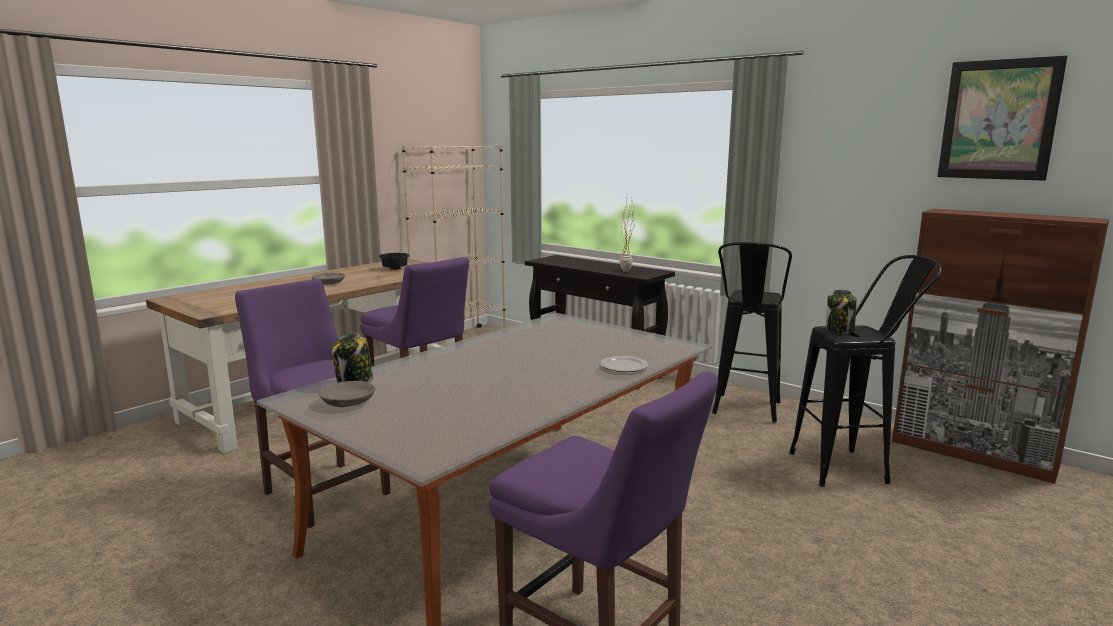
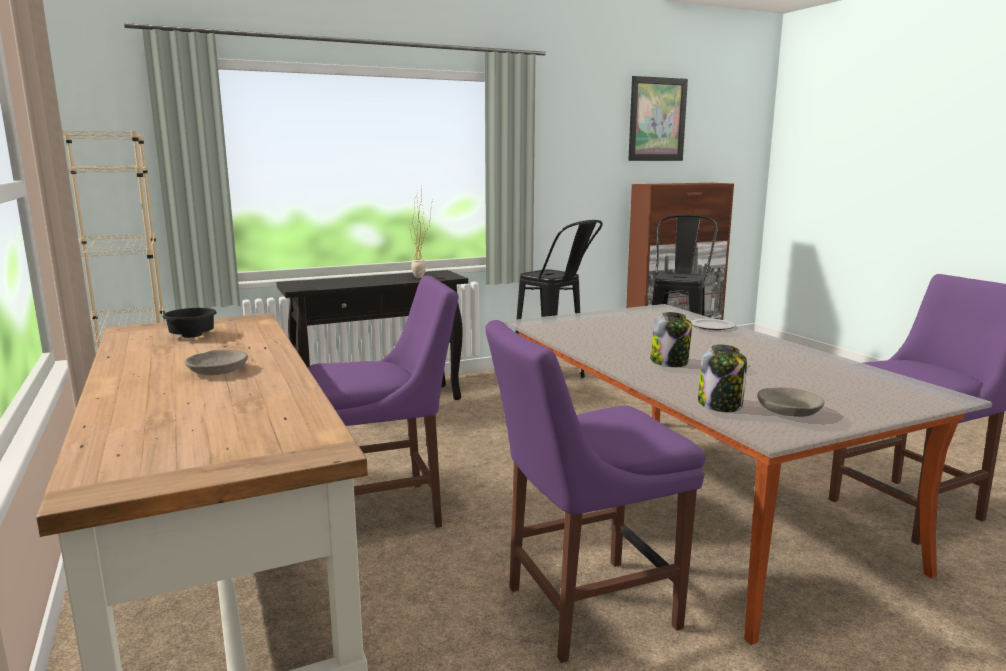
camera: 65 degrees left, 0 degrees up
jar [826,290,857,334] -> jar moved to [650,312,692,367]

